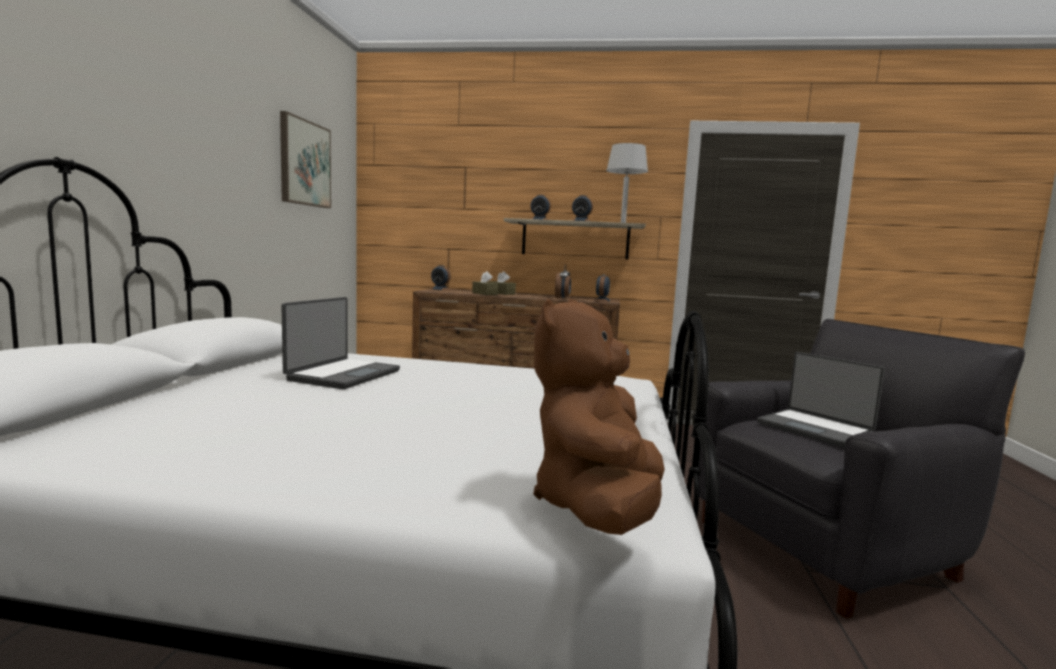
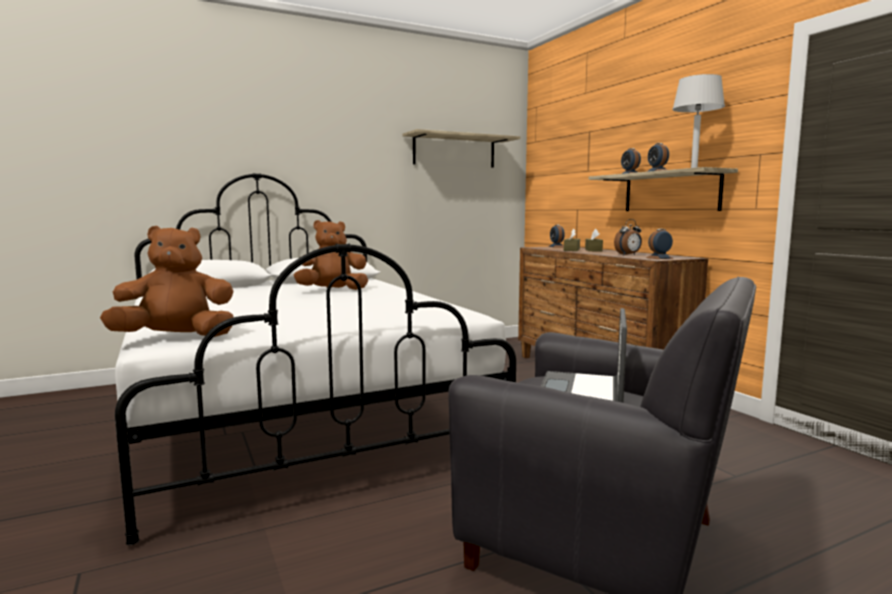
camera: 55 degrees right, 0 degrees up
picture [280,111,331,208] -> shelf [403,129,520,168]
laptop [281,297,400,389] -> brown plush toy [294,220,368,290]

